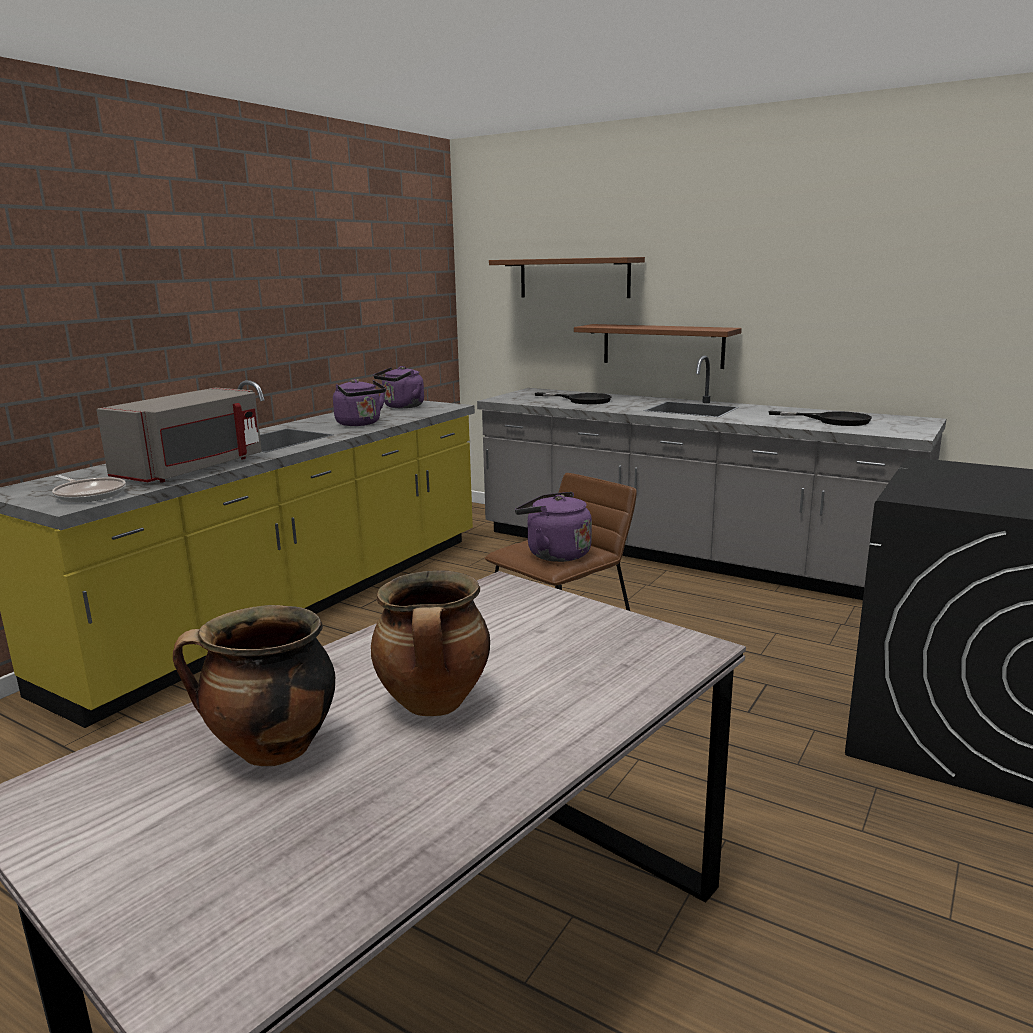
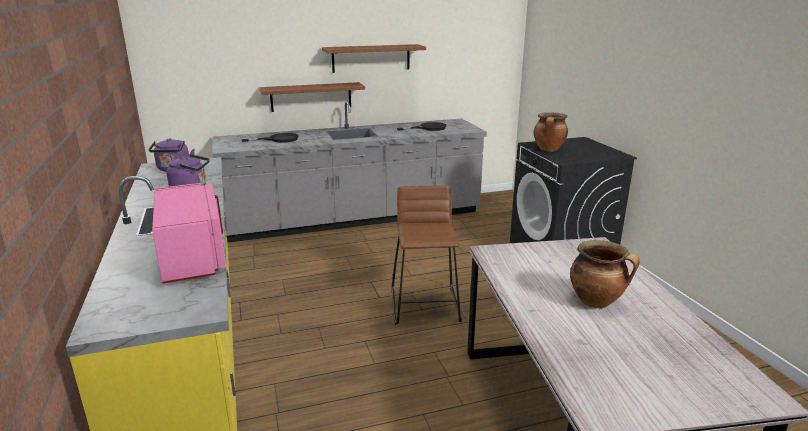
camera: 50 degrees left, 5 degrees up
frying pan [52,475,126,503] -> none
grey microwave [96,388,262,483] -> pink microwave [152,183,226,284]
cooking pot [173,605,335,766] -> cooking pot moved to [533,112,568,152]
brown shelf [489,257,645,298] -> brown shelf moved to [322,44,426,73]
purple kettle [515,492,592,562] -> none

